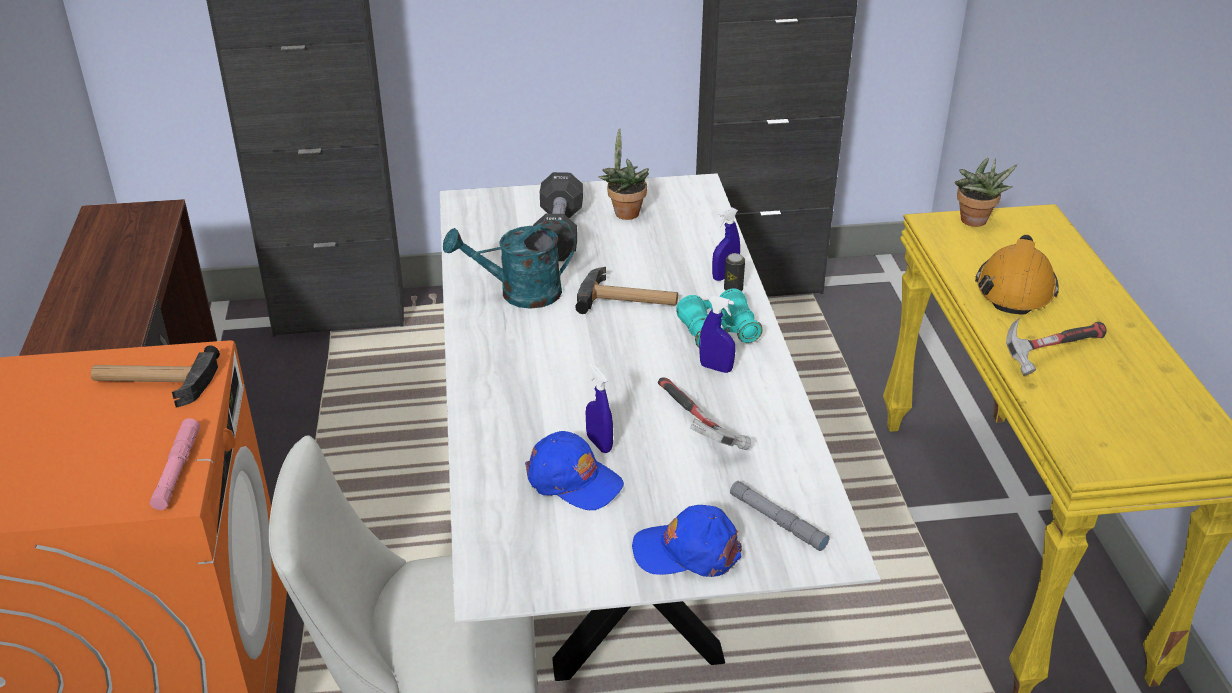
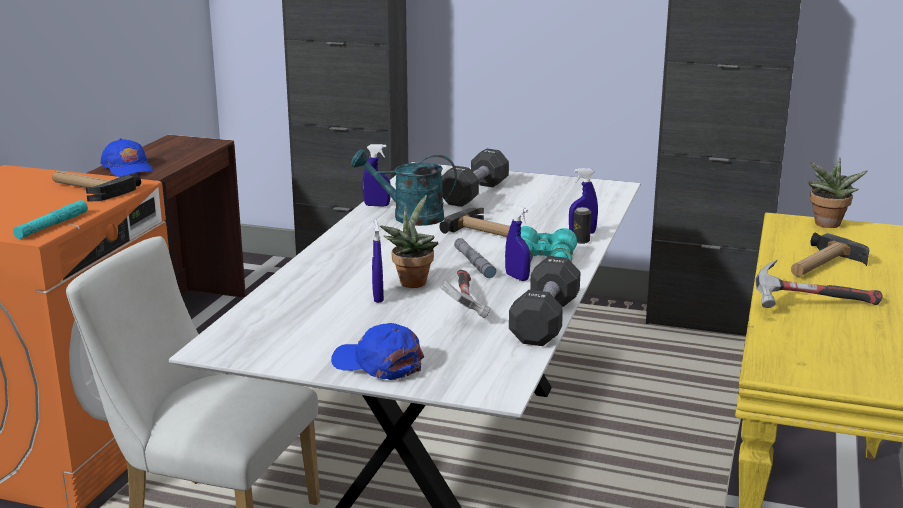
camera: 25 degrees right, 15 degrees down
pink flashlight [150,418,200,510] -> turquoise flashlight [13,200,88,239]
blue cap [525,431,624,510] -> blue cap moved to [100,138,153,177]
potted plant [598,128,649,220] -> potted plant moved to [380,195,438,288]
grey flashlight [730,481,830,551] -> grey flashlight moved to [454,238,496,278]
orange hard hat [975,235,1059,315] -> hammer [791,232,869,277]
none -> blue spray bottle [363,144,391,207]
none -> black dumbbell [509,256,581,346]

